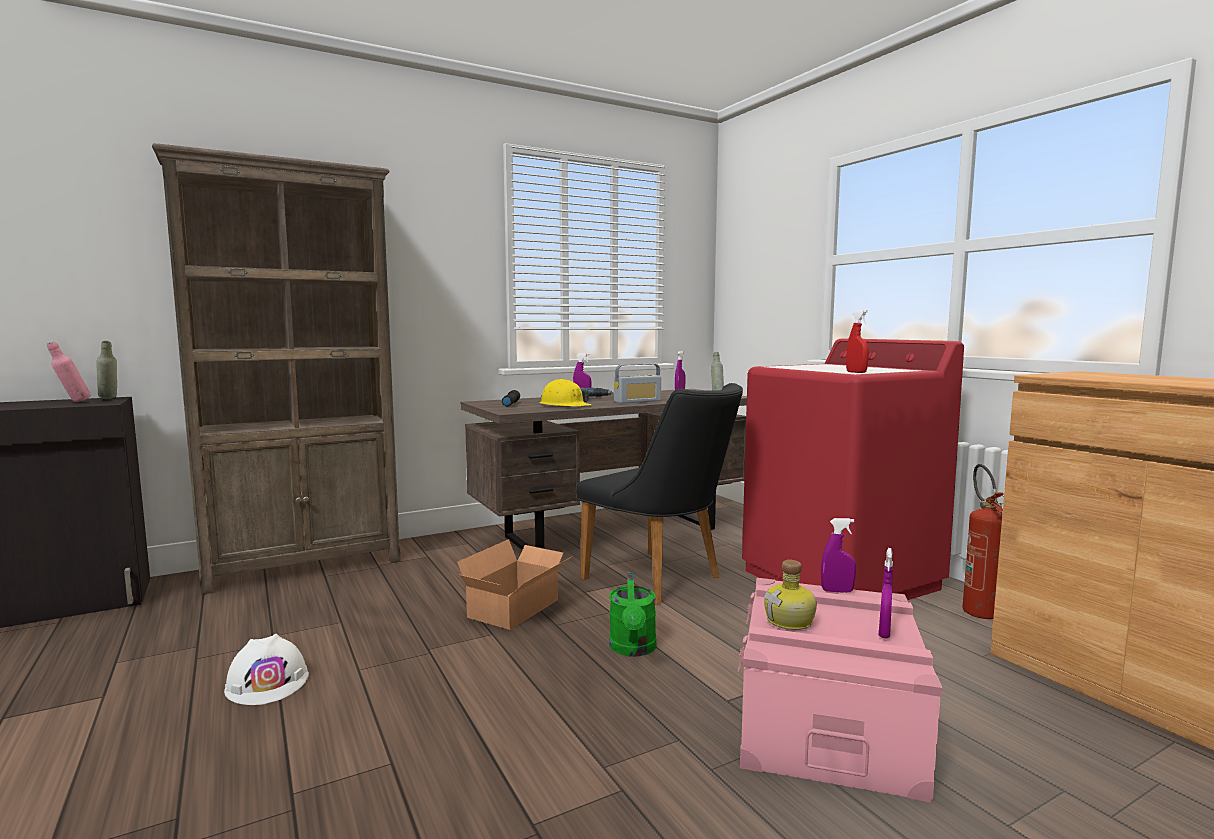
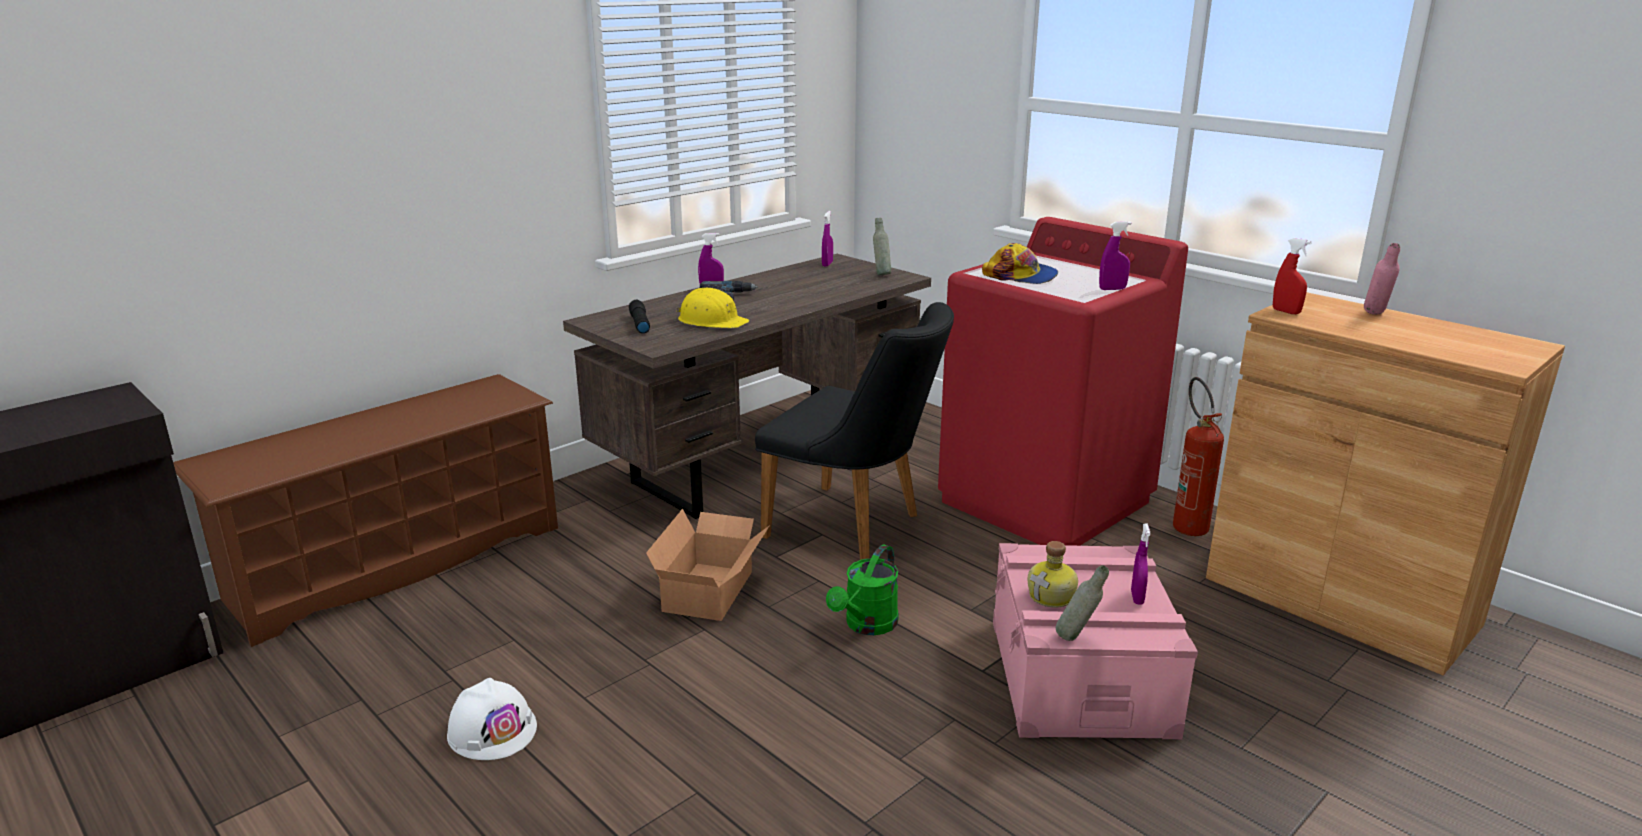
camera: 15 degrees left, 15 degrees up
pink bottle [47,341,91,402] -> pink bottle moved to [1364,243,1400,315]
grey bottle [96,341,117,399] -> grey bottle moved to [1056,565,1109,641]
brown bookcase [152,143,401,595] -> brown shoe rack [173,374,558,647]
green watering can [609,572,656,657] -> green watering can turned 45 degrees clockwise [826,545,898,635]
radio [614,364,661,404] -> none
purple spray bottle [821,518,856,593] -> purple spray bottle moved to [1099,221,1132,290]
red spray bottle [846,310,869,373] -> red spray bottle moved to [1273,238,1312,314]
none -> cap [982,243,1058,284]

